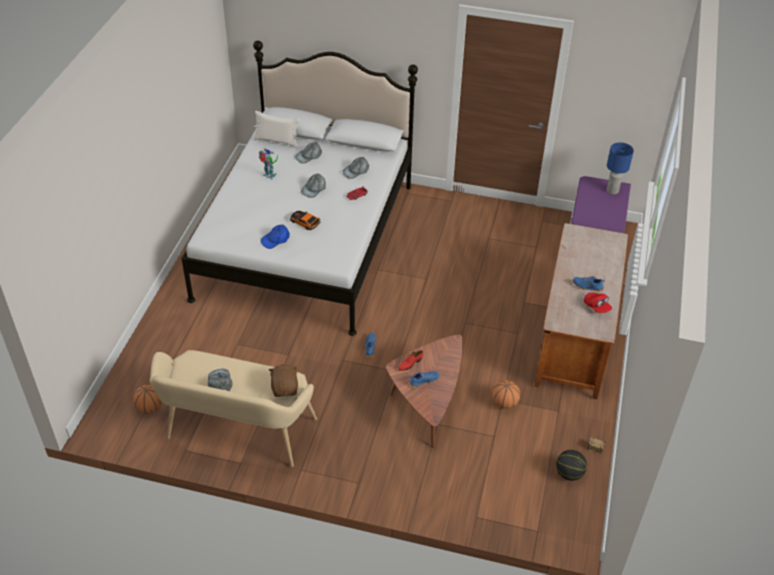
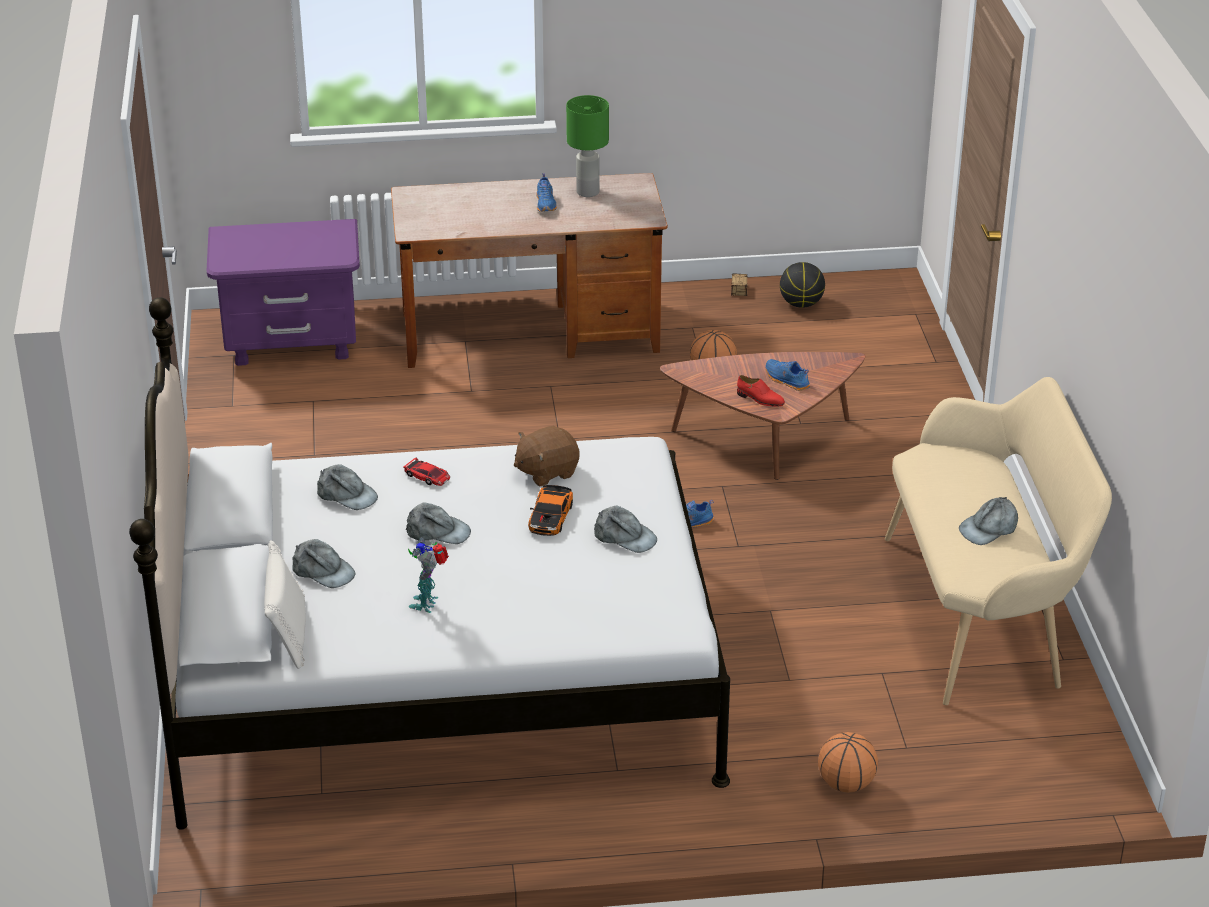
camera: 110 degrees left, 10 degrees down
basketball [133,385,162,413] -> basketball moved to [818,732,878,793]
blue cap [261,224,290,249] -> grey cap [594,506,657,553]
brown plush toy [268,364,298,397] -> brown plush toy moved to [514,426,579,486]
red cap [584,292,612,313] -> green table lamp [566,95,609,197]
blue table lamp [607,142,634,194] -> none

